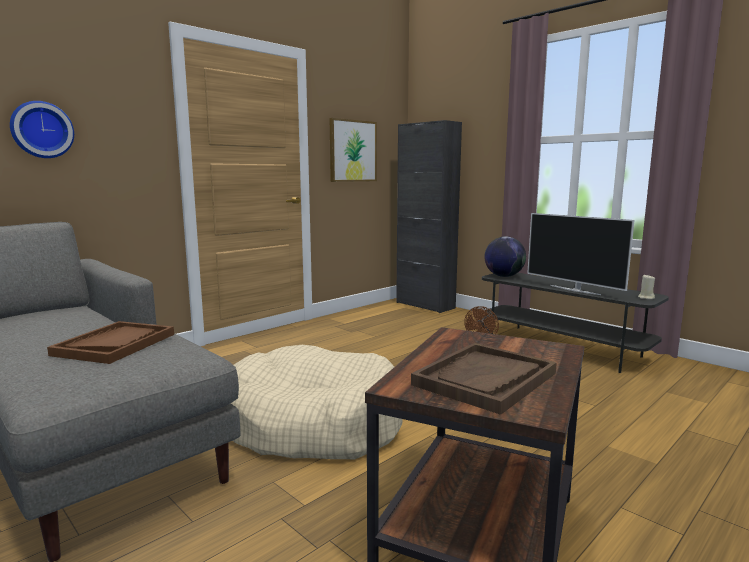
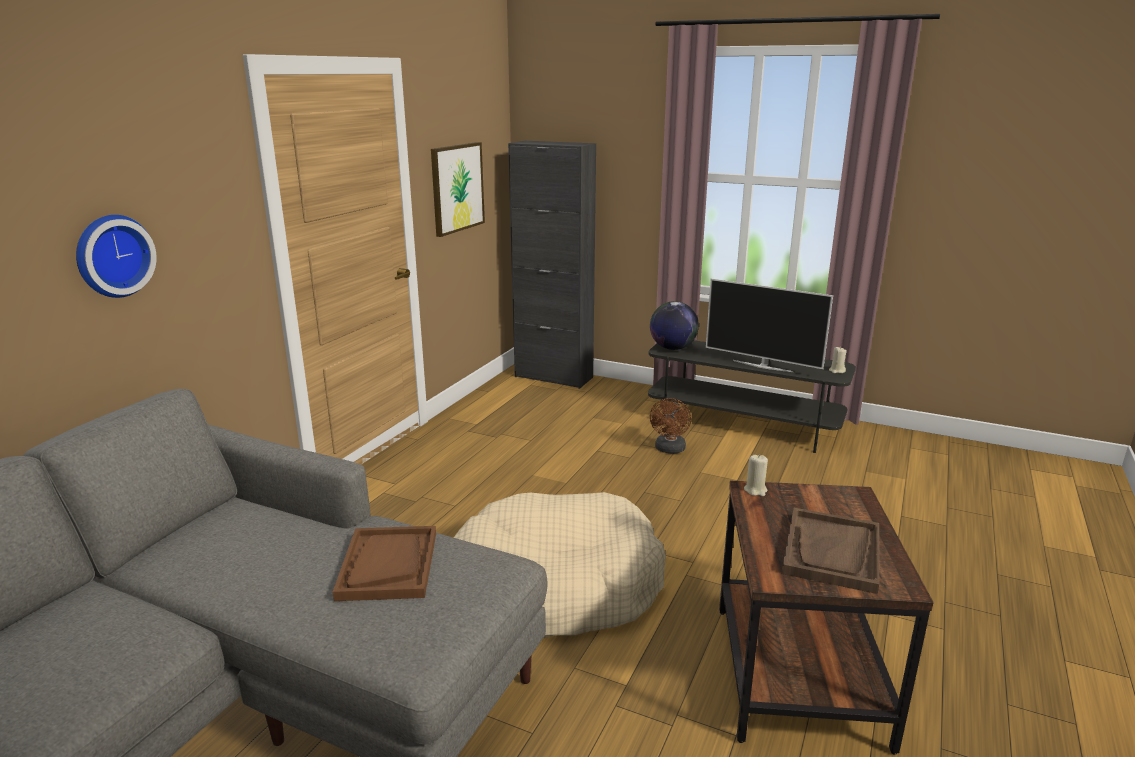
camera: 20 degrees left, 10 degrees up
none -> beige candle [744,454,768,496]

